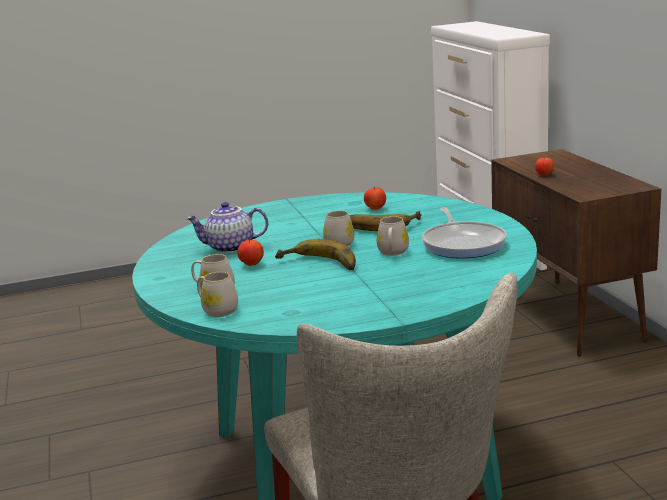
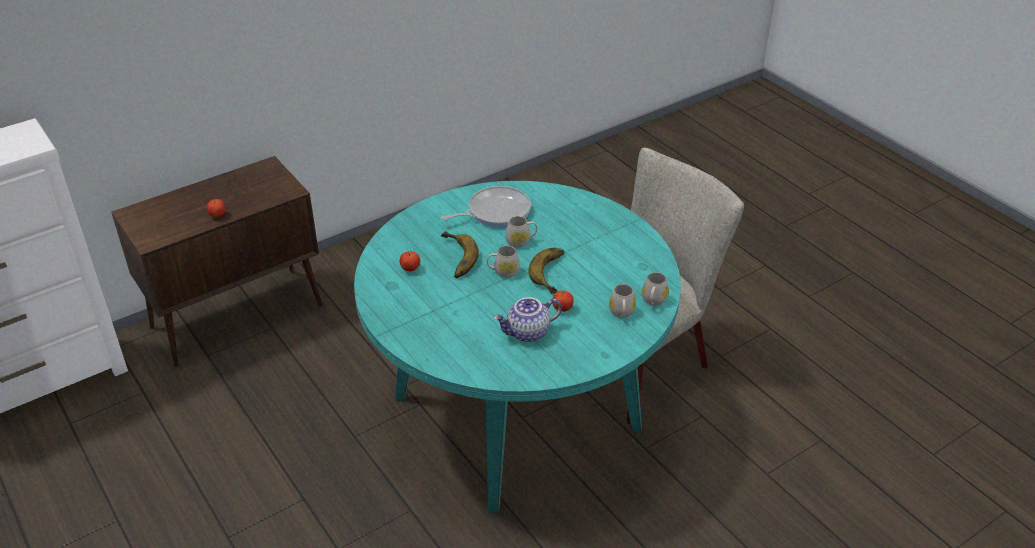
camera: 110 degrees left, 20 degrees up
teapot [186,202,268,253] -> teapot turned 90 degrees clockwise [494,297,562,342]

